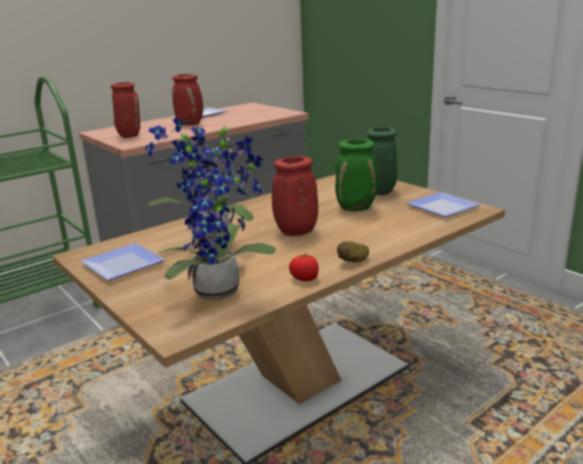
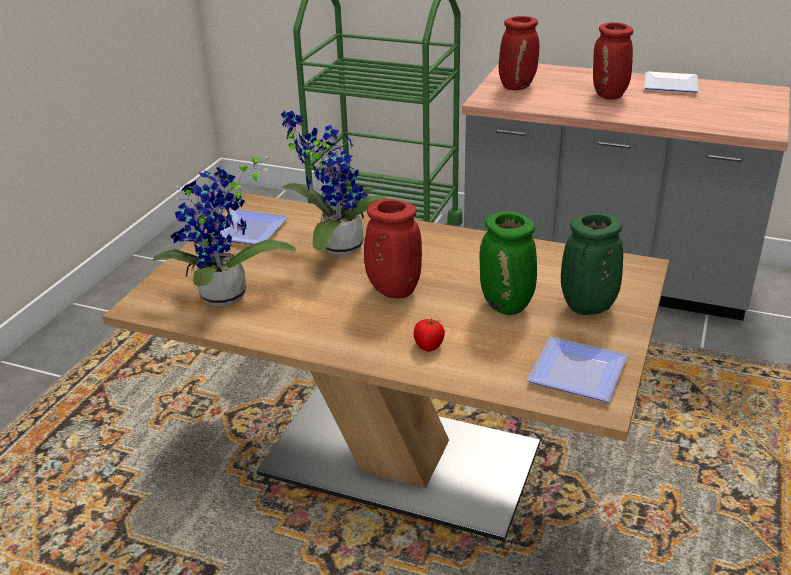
camera: 60 degrees right, 10 degrees up
tomato [289,253,319,281] -> tomato moved to [414,318,445,352]
potato [337,241,369,263] -> none

